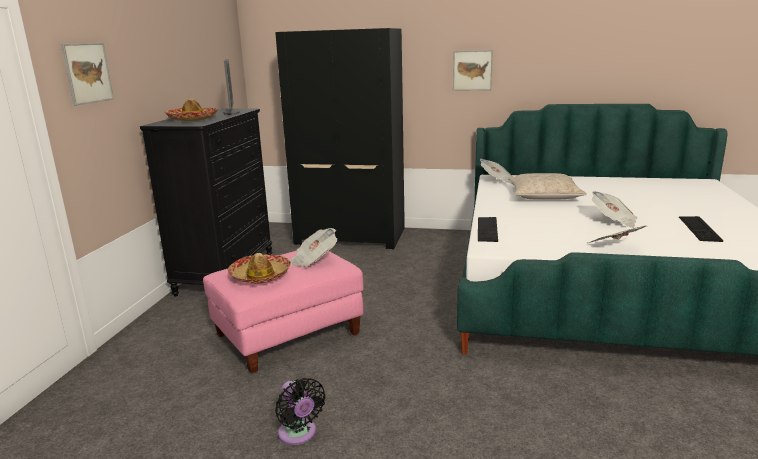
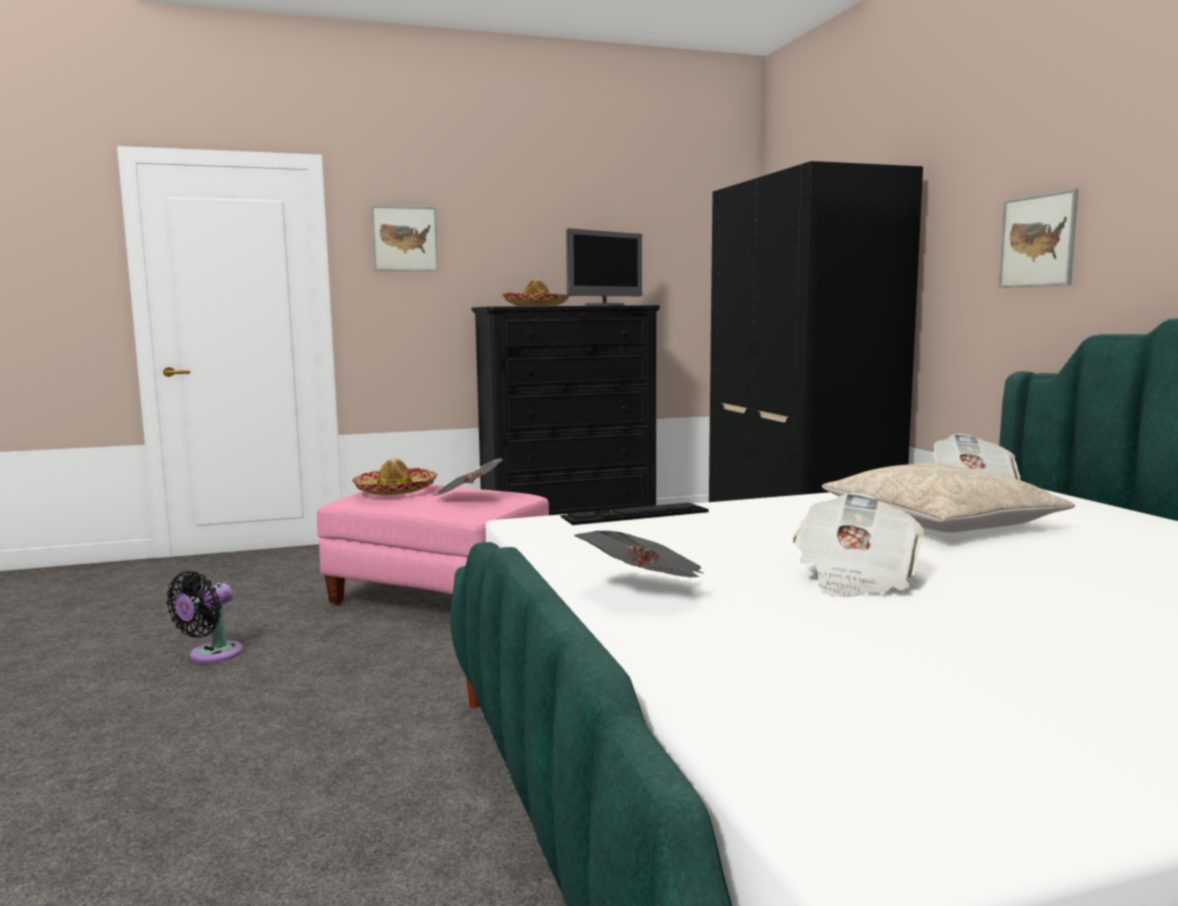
camera: 60 degrees right, 10 degrees down
keyboard [679,216,723,242] -> none

